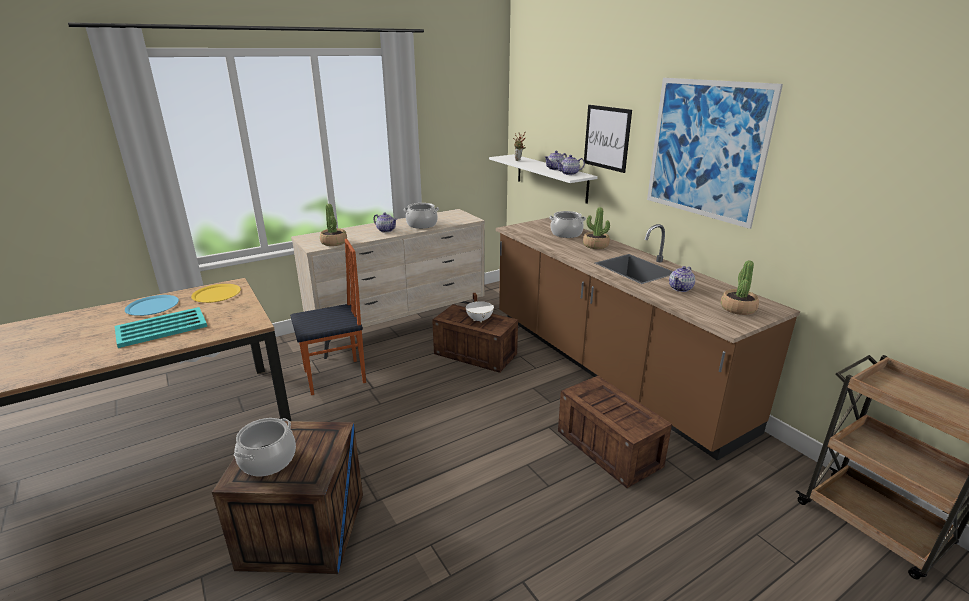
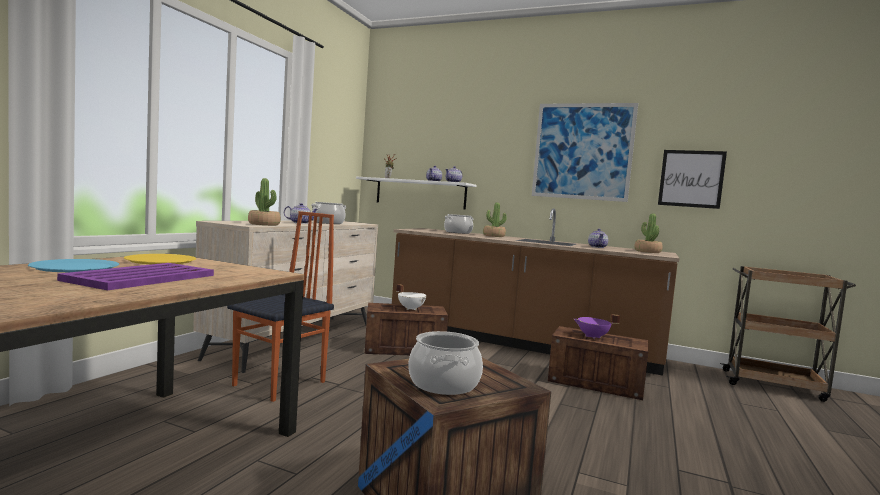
camera: 35 degrees left, 20 degrees down
turquoise tray [115,307,207,348] -> purple tray [57,263,214,290]
picture [584,105,632,173] -> picture moved to [658,150,727,209]
none -> purple cooking pot [574,314,620,339]

